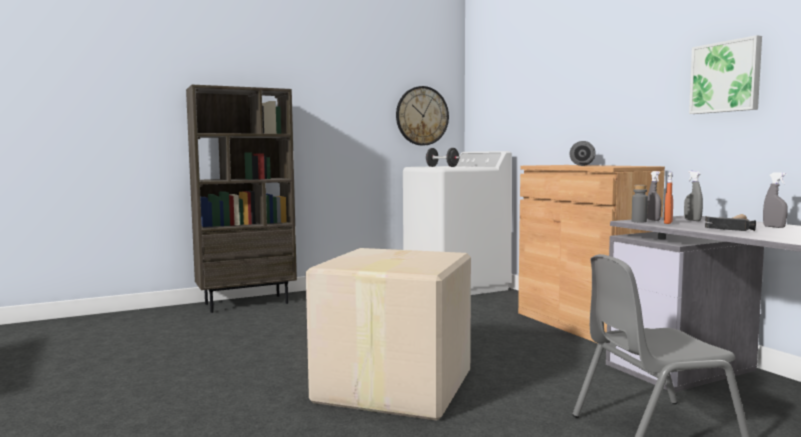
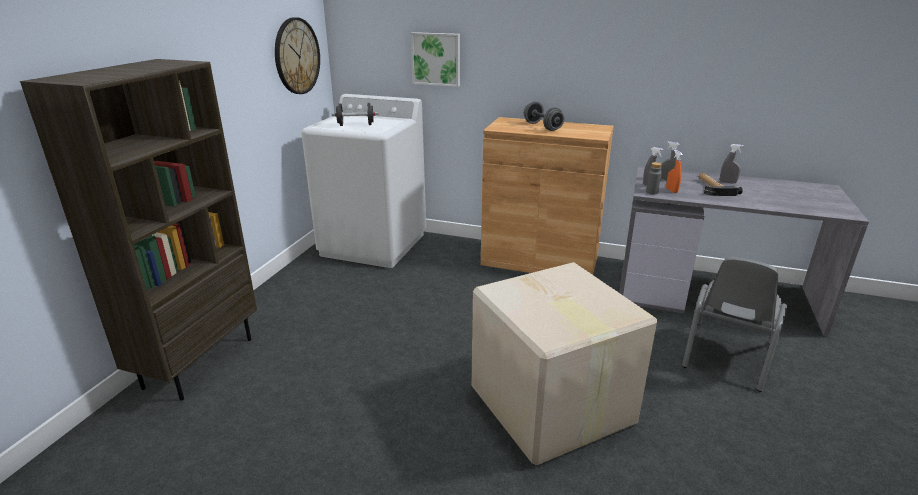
camera: 45 degrees left, 20 degrees up
picture [689,35,762,114] -> picture moved to [411,32,460,87]

